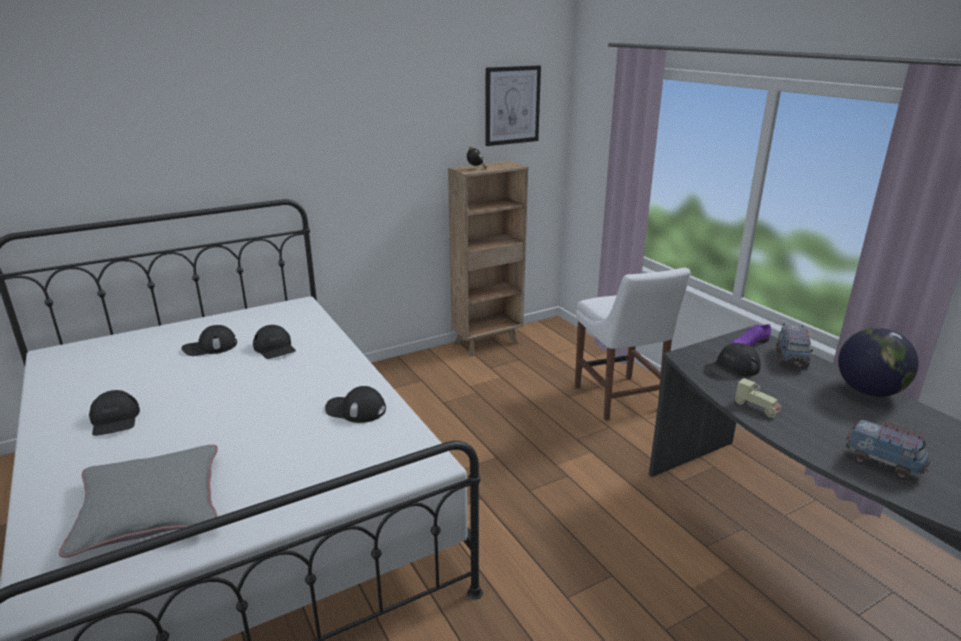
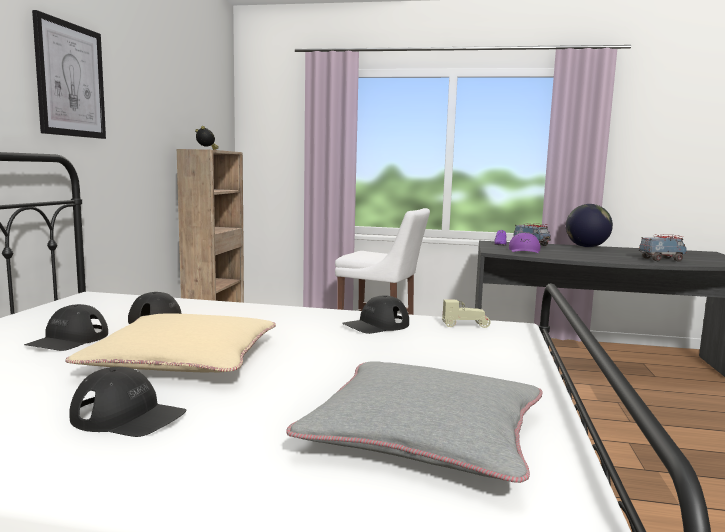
camera: 50 degrees left, 15 degrees down
picture [485,65,541,146] -> picture moved to [32,10,106,139]
black cap [704,343,761,380] -> purple cap [509,233,540,254]
beige toy car [735,378,781,417] -> beige toy car moved to [442,299,491,328]
none -> beige pillow [65,314,276,373]

